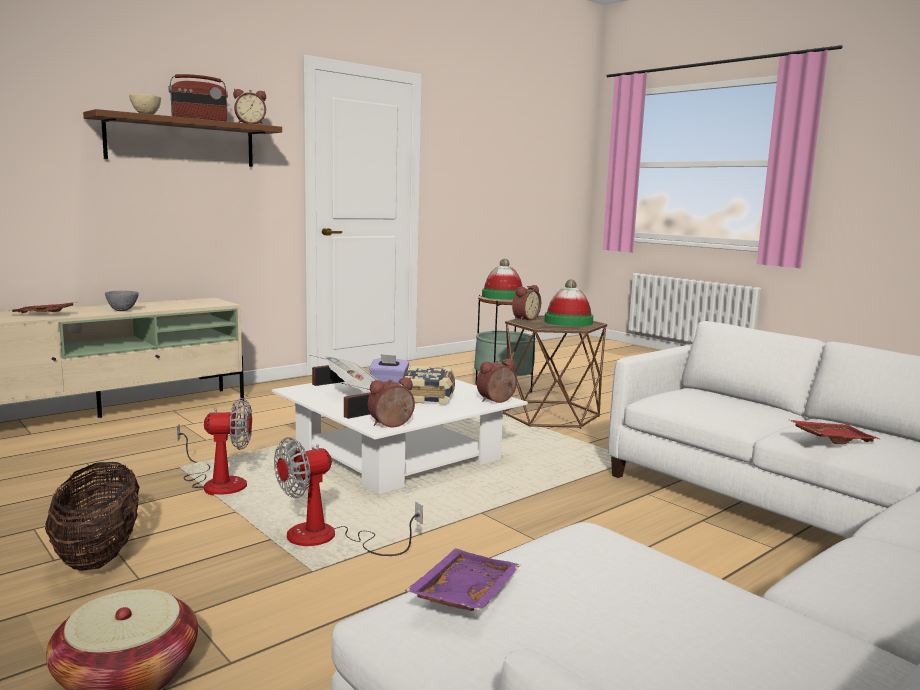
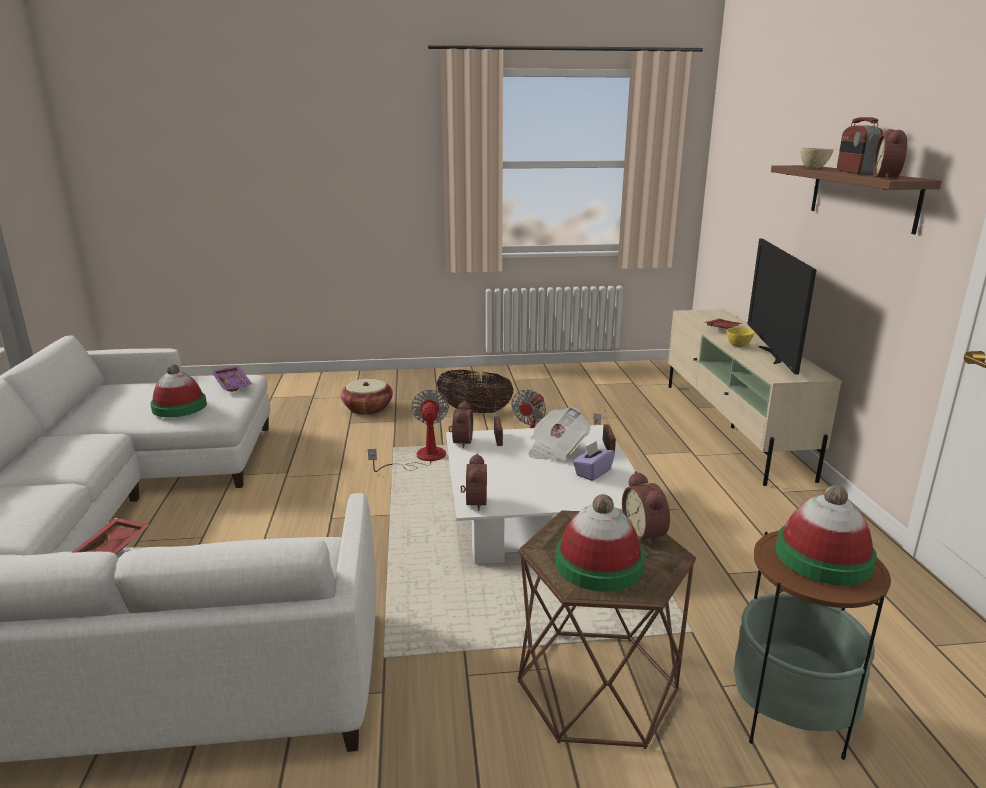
camera: 125 degrees right, 10 degrees up
grey bowl [105,291,139,311] -> yellow bowl [726,327,755,347]
book [405,366,455,404] -> none
none -> hat [150,364,207,417]
none -> television [748,239,816,374]

